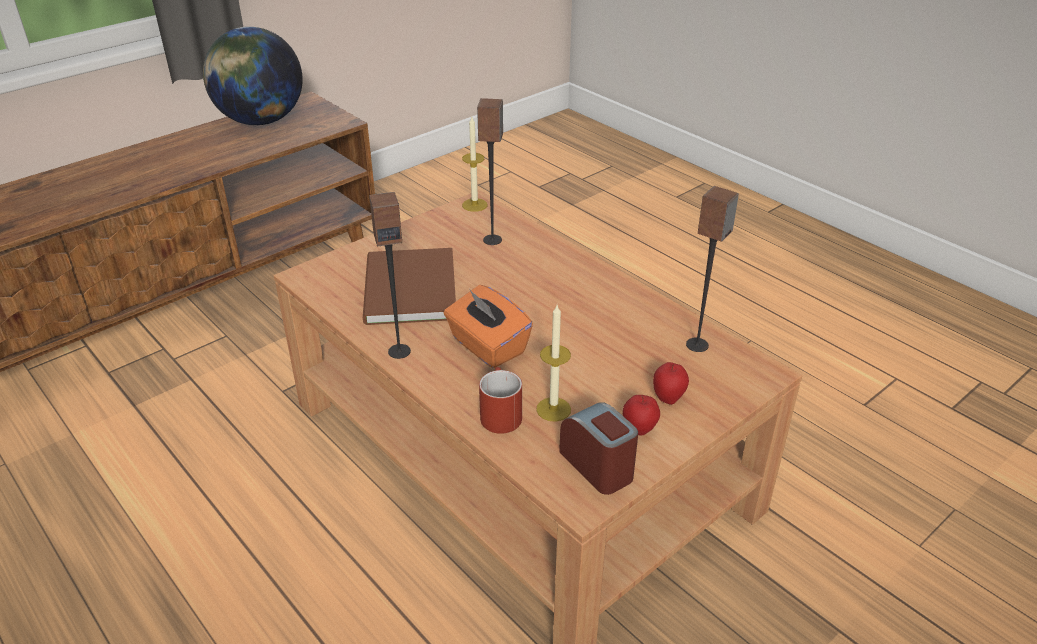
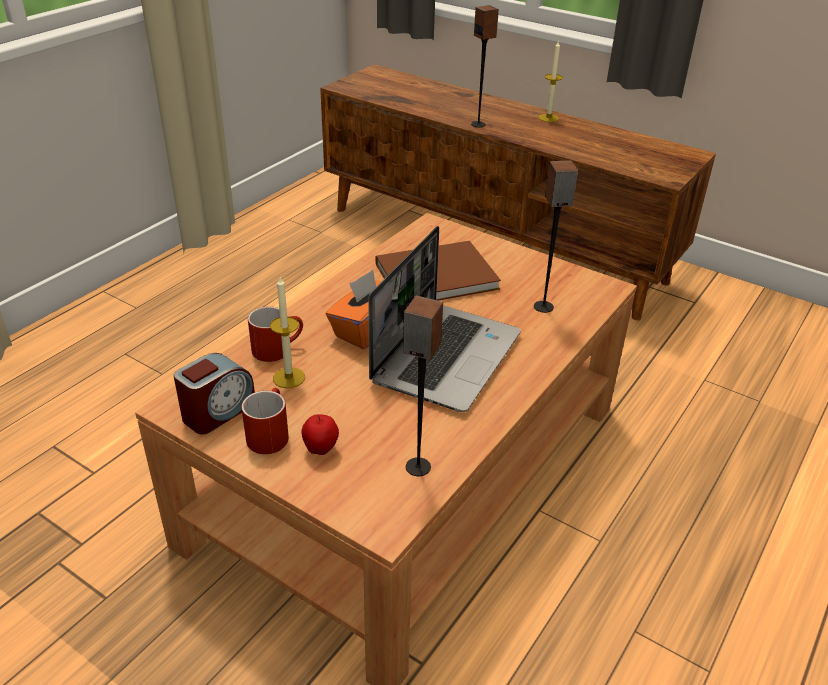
camera: 75 degrees right, 0 degrees up
globe [203,27,303,125] -> none
speaker [369,192,411,359] -> speaker moved to [471,5,499,128]
candle [462,117,487,212] -> candle moved to [539,40,563,122]
apple [623,395,660,436] -> red mug [241,388,289,454]
none -> laptop [368,226,521,412]

